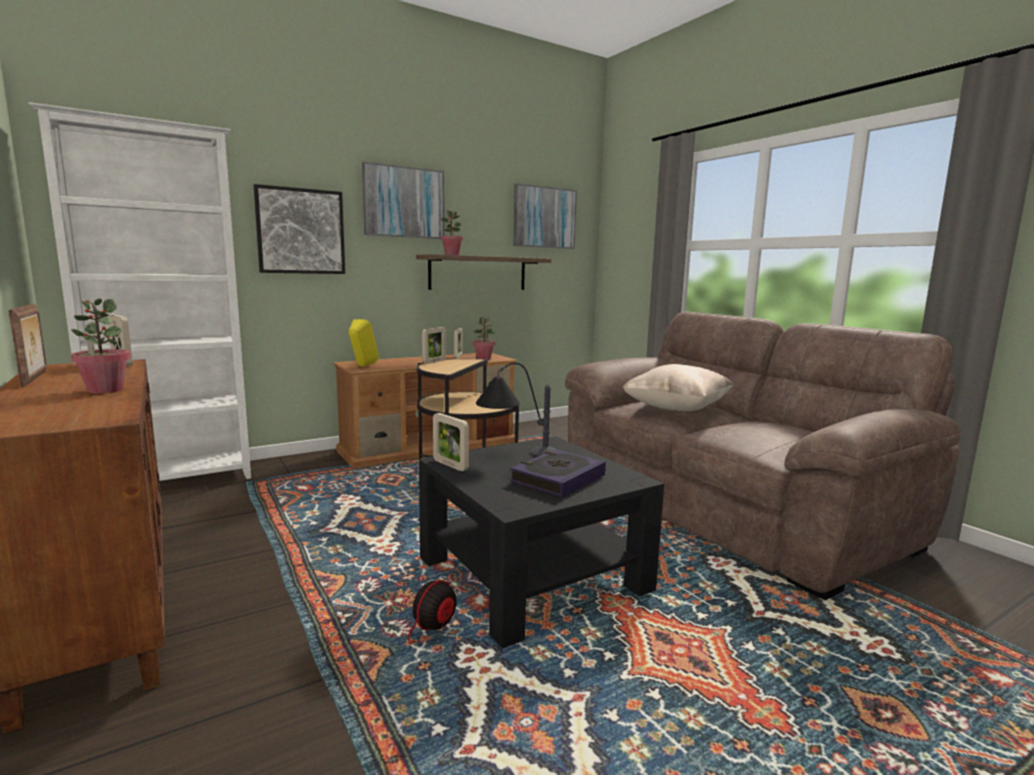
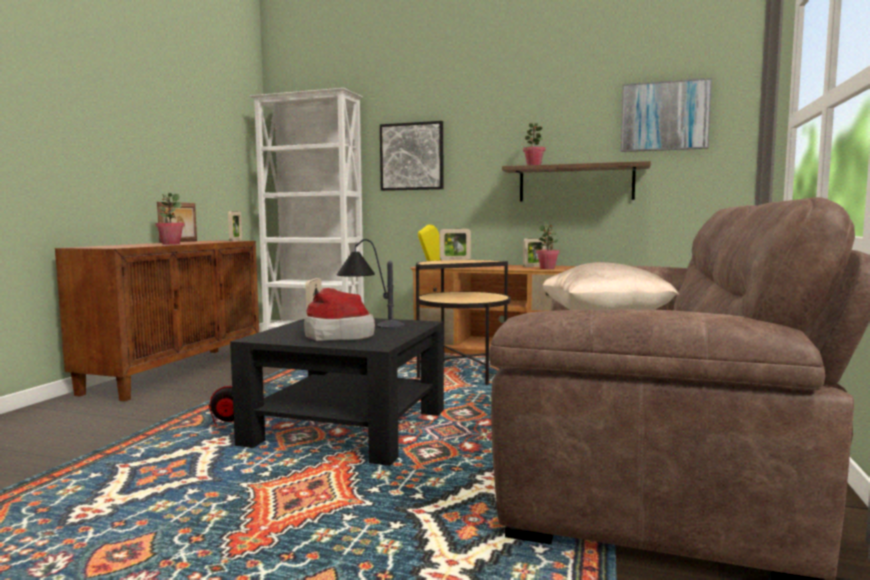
camera: 50 degrees right, 5 degrees down
picture [362,162,444,239] -> none
book [510,449,606,498] -> hat [304,288,375,341]

